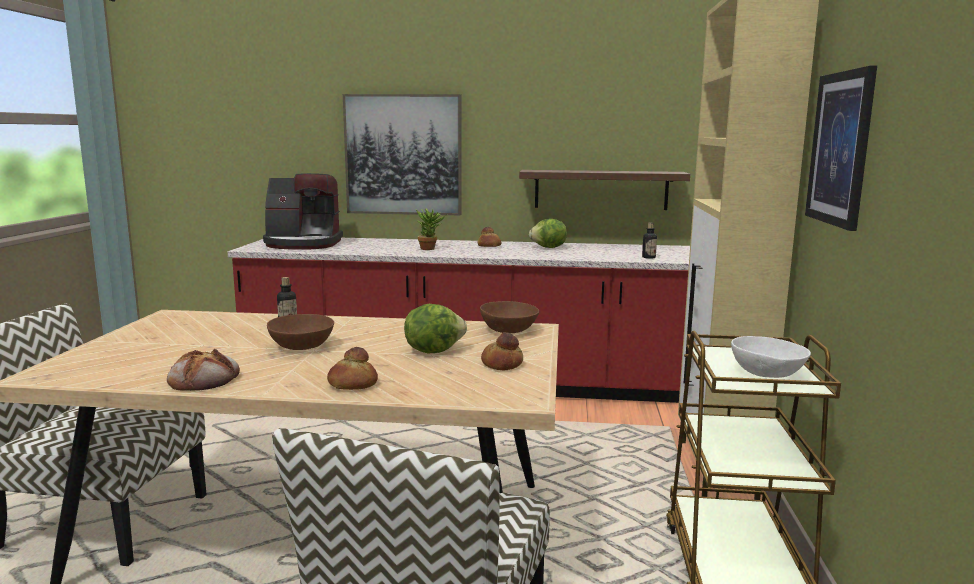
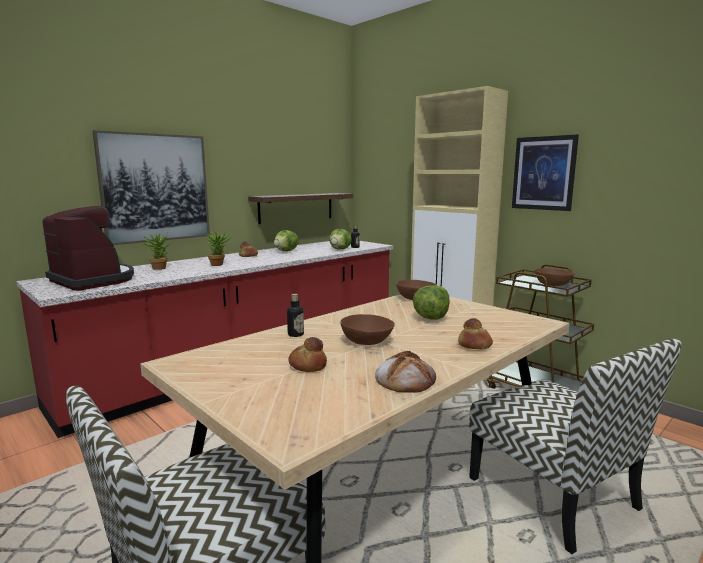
camera: 50 degrees left, 0 degrees up
coffee machine [263,173,343,250] -> coffee machine turned 90 degrees counterclockwise [43,206,134,291]
bread [481,332,523,370] -> bread moved to [288,337,327,372]
white bowl [731,336,811,378] -> brown bowl [535,268,574,286]
none -> potted plant [143,233,170,270]
none -> lettuce [330,229,352,249]

